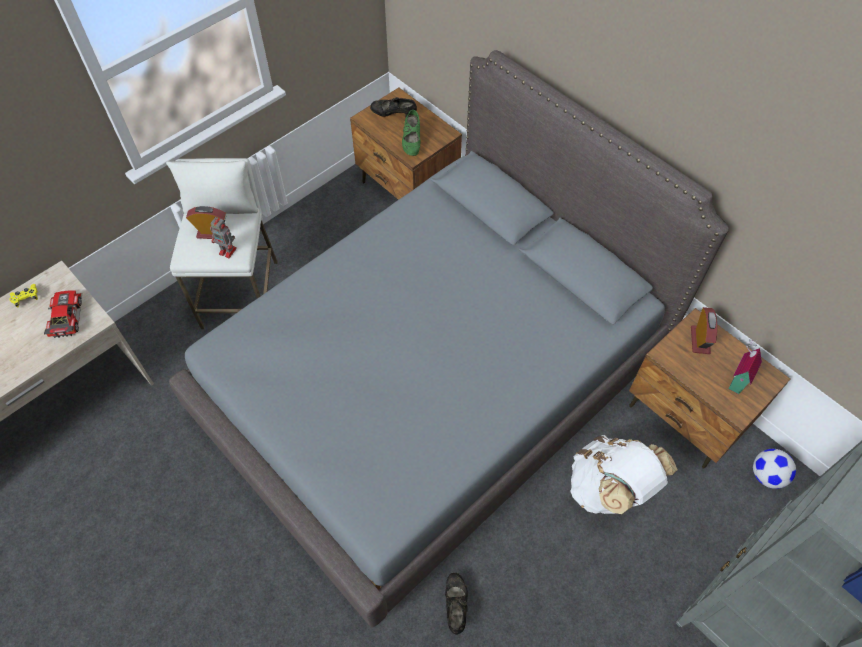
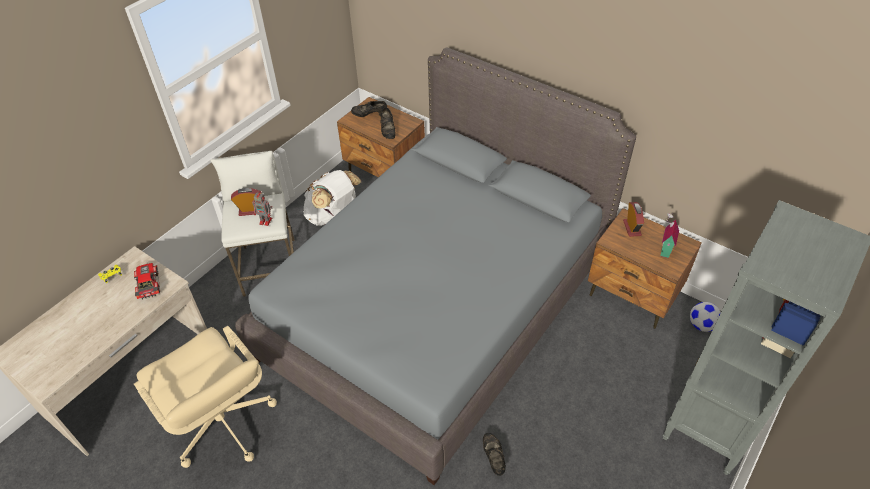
camera: 10 degrees left, 10 degrees down
green shoe [402,110,421,156] -> black shoe [380,107,396,139]
white backpack [570,435,678,514] -> white backpack moved to [303,170,361,226]
none -> beige office chair [134,325,277,468]

